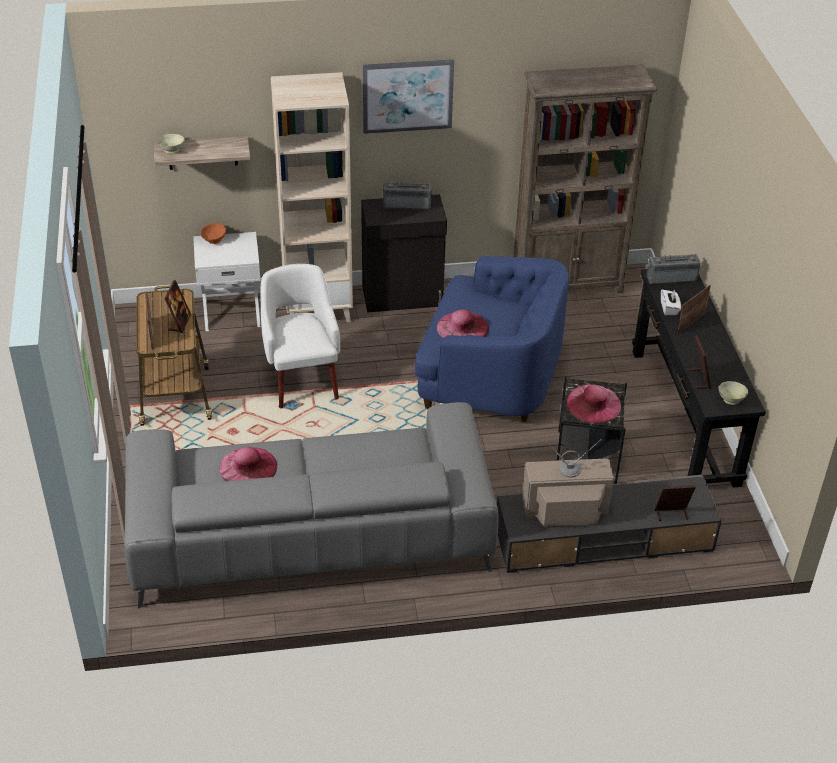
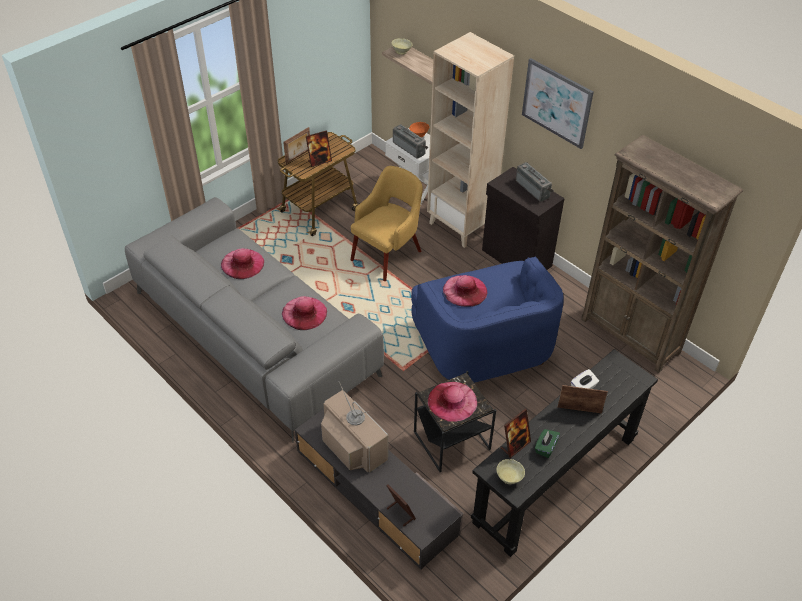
camera: 55 degrees right, 5 degrees up
white armchair [261,264,340,408] -> yellow armchair [351,166,423,281]
radio [646,254,701,284] -> radio moved to [393,124,428,159]
none -> pink hat [282,296,327,330]
none -> green tissue box [535,429,560,458]

